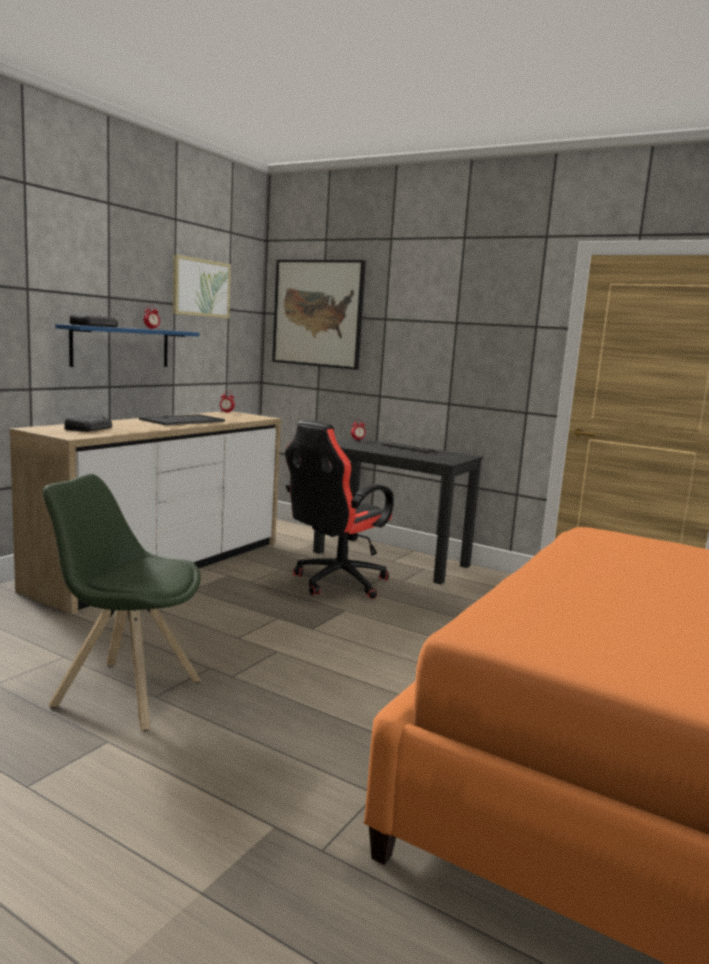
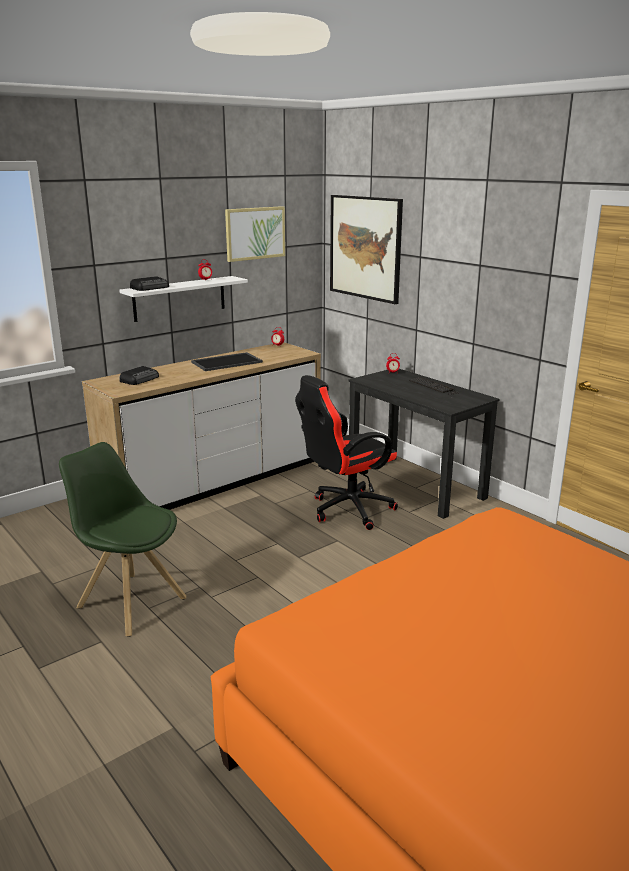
camera: 20 degrees right, 10 degrees up
blue shelf [55,324,200,367] -> white shelf [119,276,248,322]

